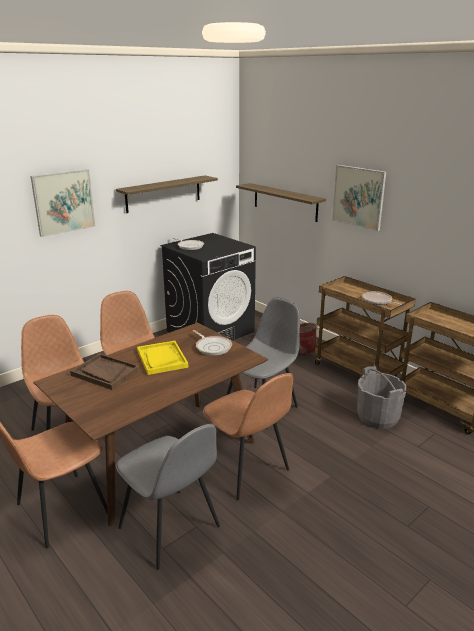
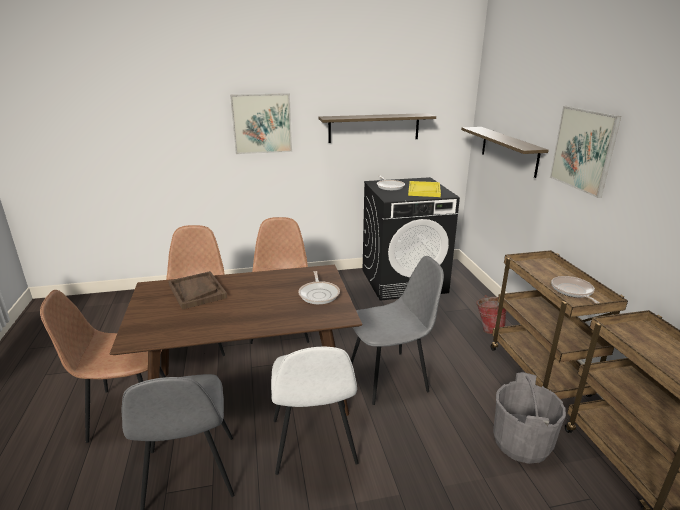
camera: 30 degrees right, 0 degrees up
yellow tray [137,341,189,375] -> yellow tray moved to [408,181,441,197]
brown chair [203,373,293,500] -> white chair [271,347,359,475]

